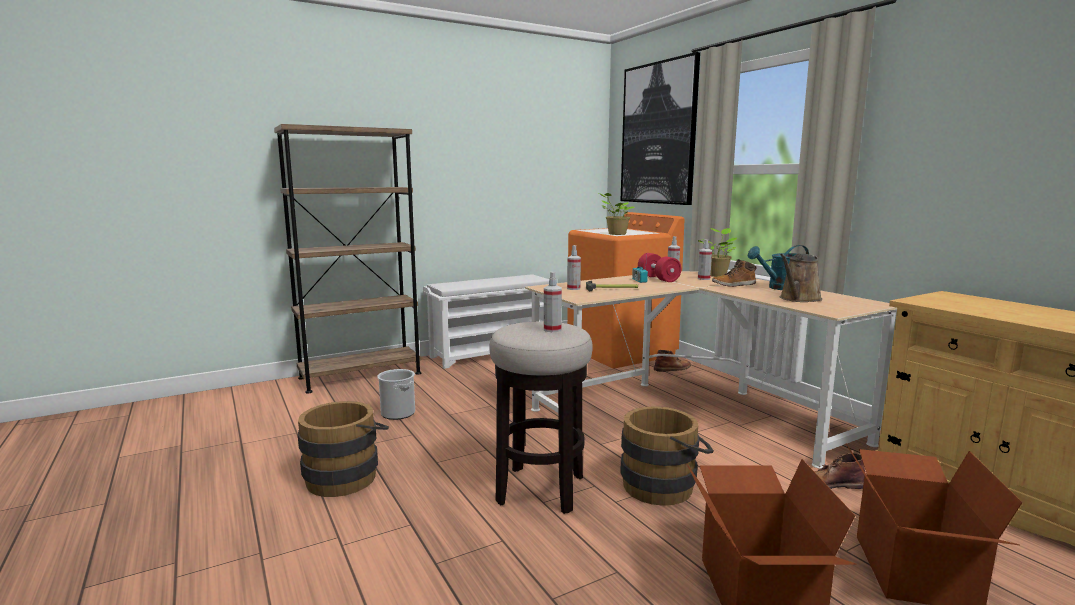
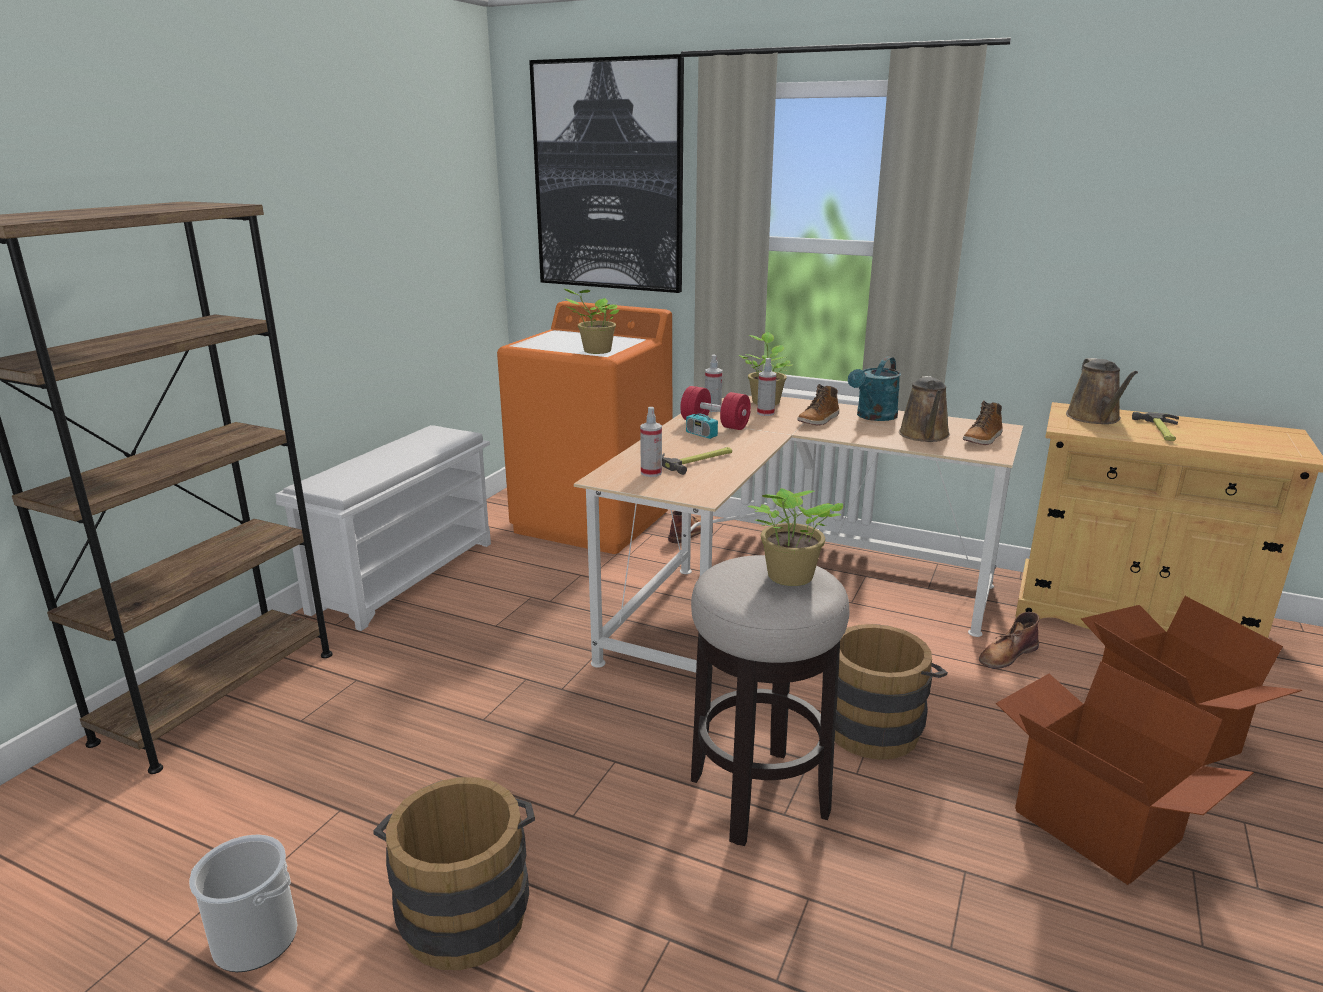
camera: 35 degrees left, 10 degrees up
bucket [377,369,415,420] -> bucket moved to [189,834,297,972]
spray bottle [544,272,562,332] -> potted plant [747,488,843,586]
none -> boot [963,400,1003,445]
none -> brown watering can [1066,358,1138,424]
none -> hammer [1132,412,1179,441]

